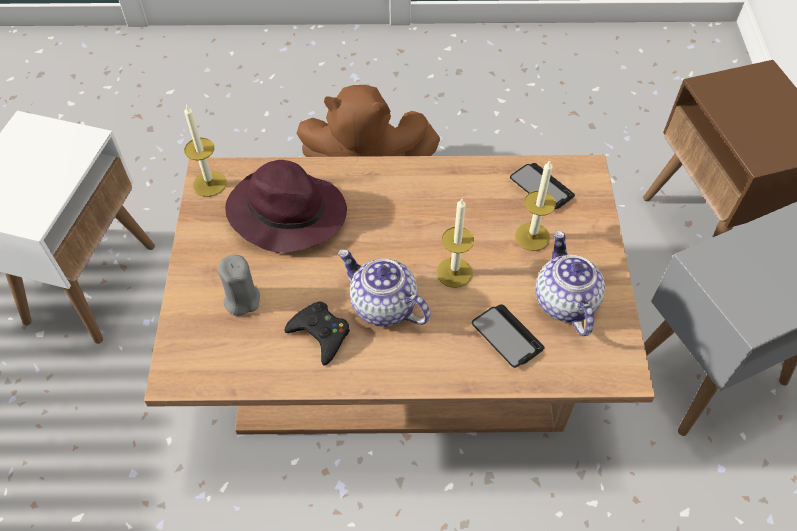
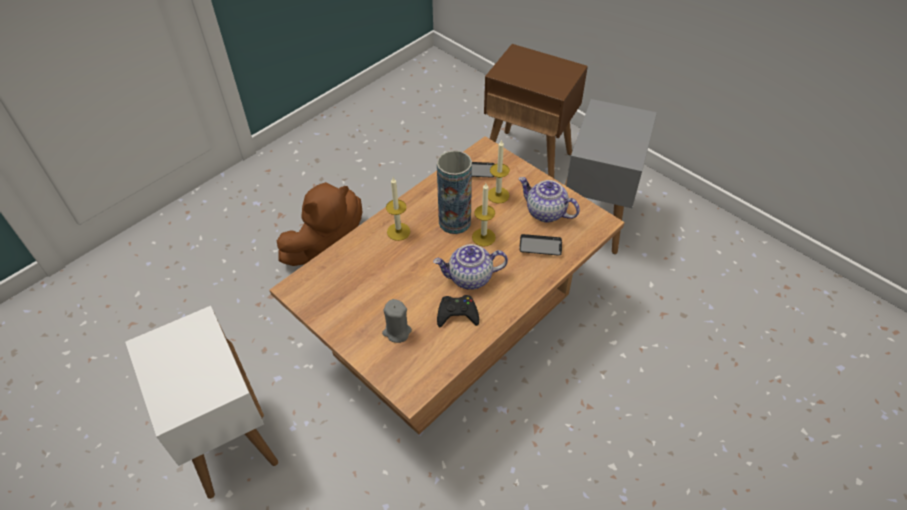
camera: 45 degrees left, 5 degrees down
candle [184,104,227,197] -> candle moved to [386,177,410,241]
purple hat [225,160,347,253] -> none
none -> vase [437,150,472,234]

